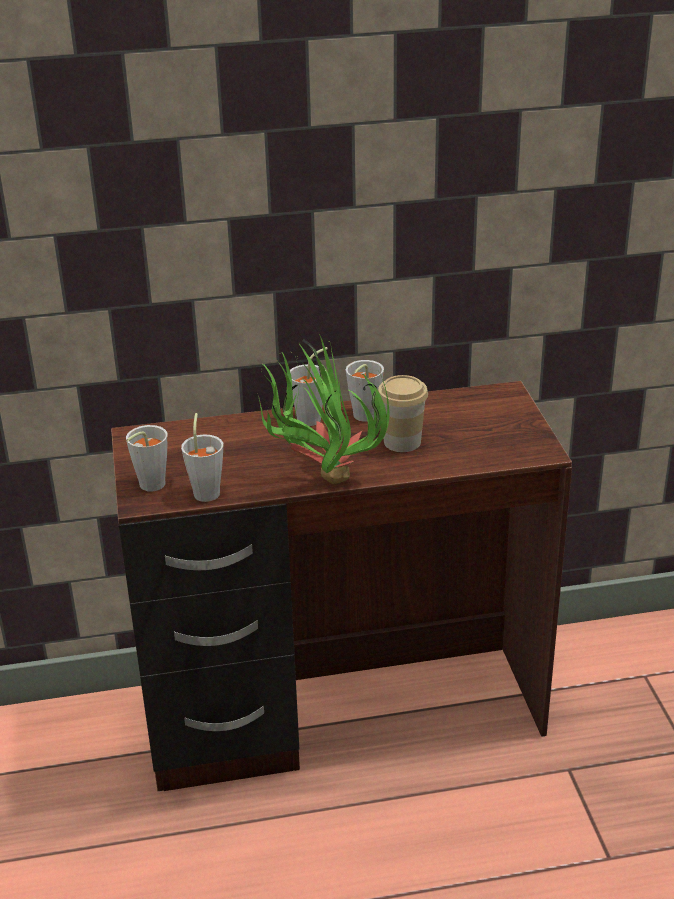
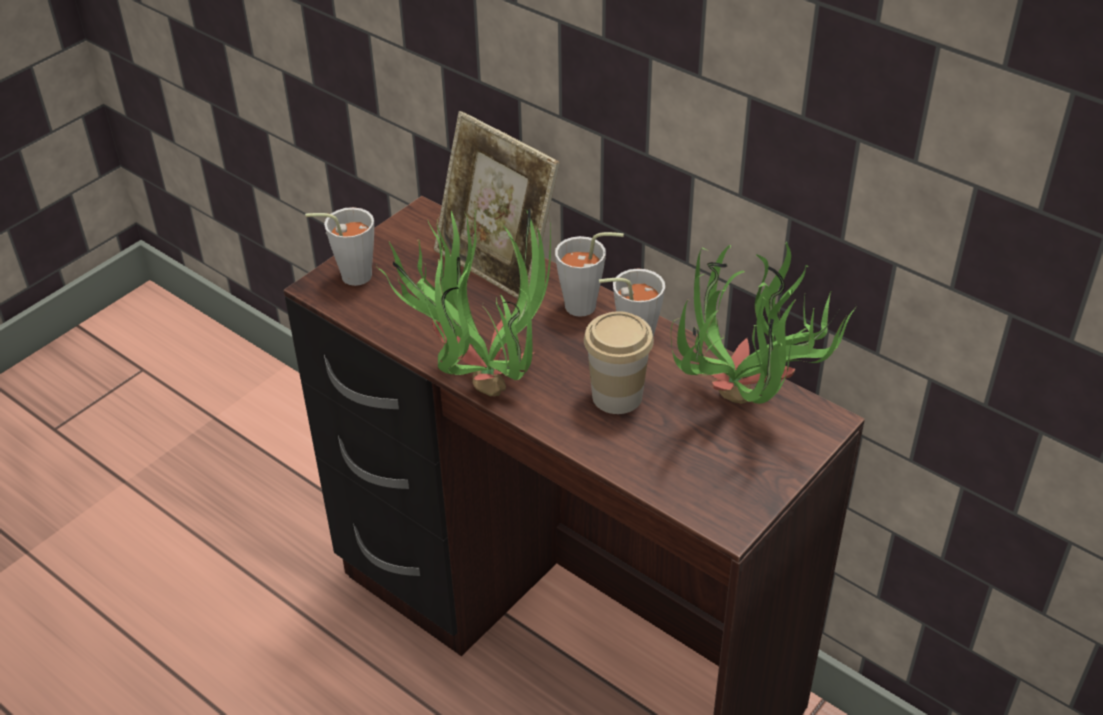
camera: 50 degrees right, 10 degrees up
grey cup [181,413,223,502] -> none
none -> picture frame [434,111,560,299]
none -> potted plant [671,242,856,404]

